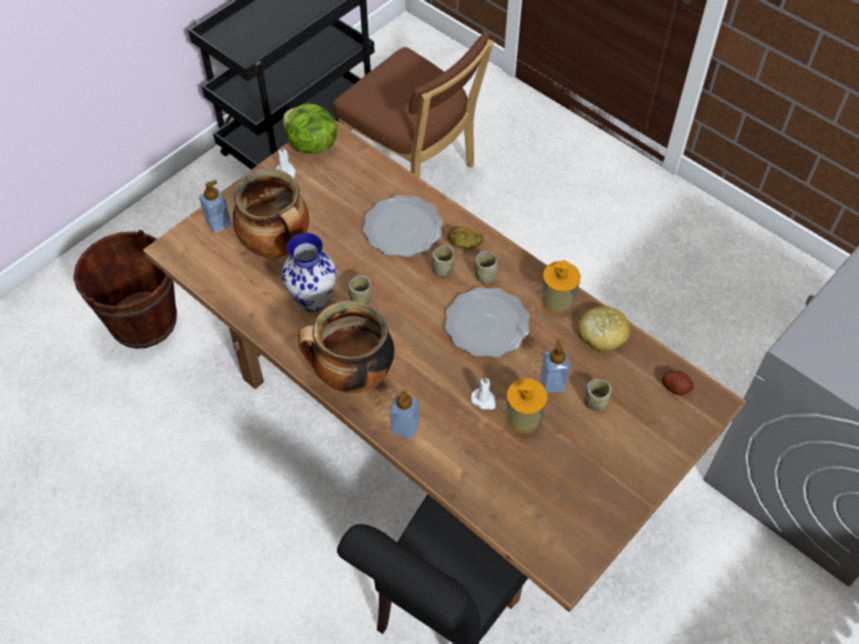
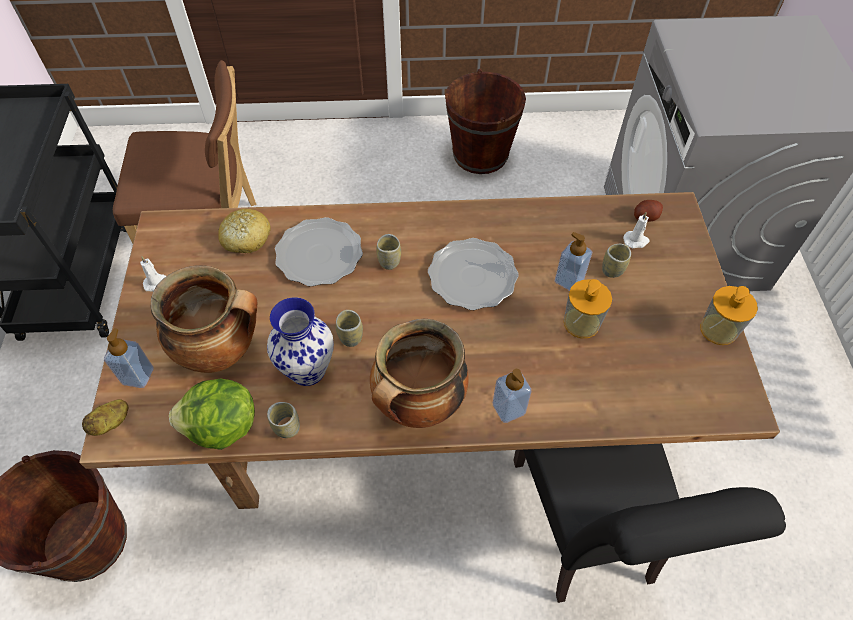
camera: 45 degrees left, 0 degrees up
lettuce [283,103,337,154] -> lettuce moved to [169,379,255,450]
potato [448,227,483,249] -> potato moved to [82,399,128,436]
white candle [471,377,496,409] -> white candle moved to [623,212,649,248]
cup [475,251,498,284] -> cup moved to [267,402,300,438]
soap dispenser [542,260,581,314] -> soap dispenser moved to [700,286,758,345]
bread [578,306,630,352] -> bread moved to [218,209,270,253]
none -> brown bucket [445,69,526,174]

